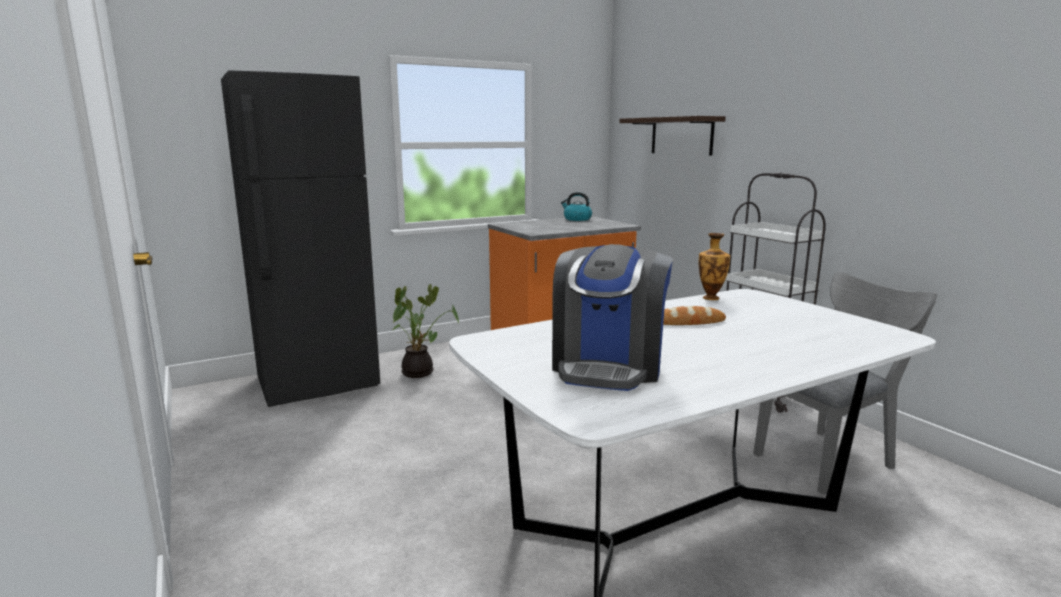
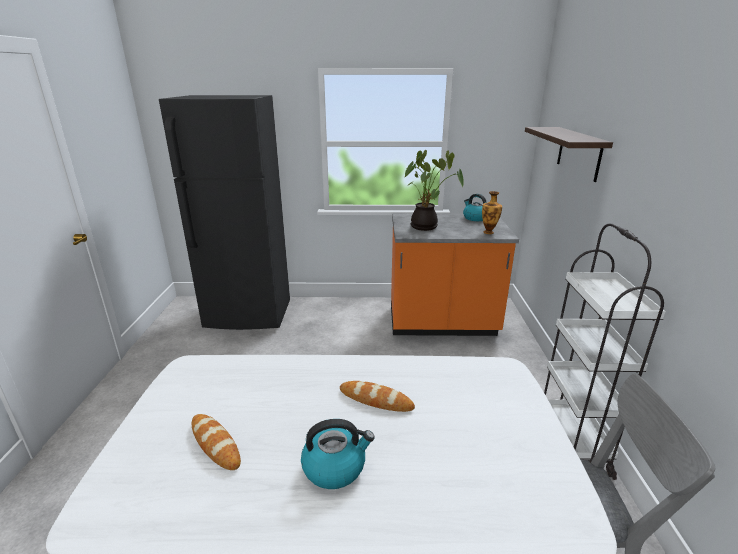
camera: 30 degrees right, 10 degrees up
potted plant [393,284,459,378] -> potted plant moved to [404,150,464,231]
coffee machine [552,244,673,391] -> bread [192,414,241,470]
vase [699,233,730,300] -> vase moved to [482,191,502,234]
none -> kettle [301,419,375,489]

